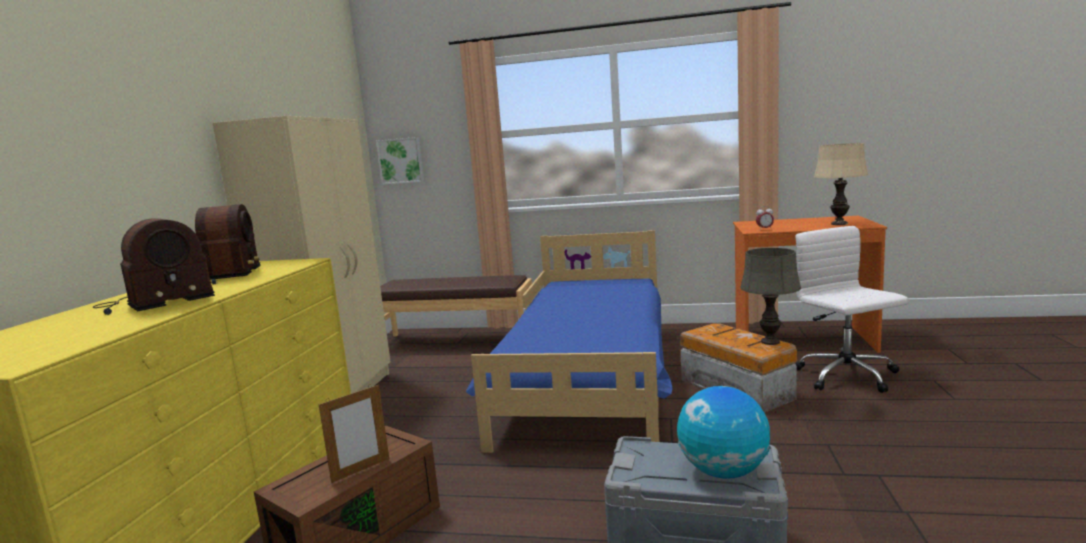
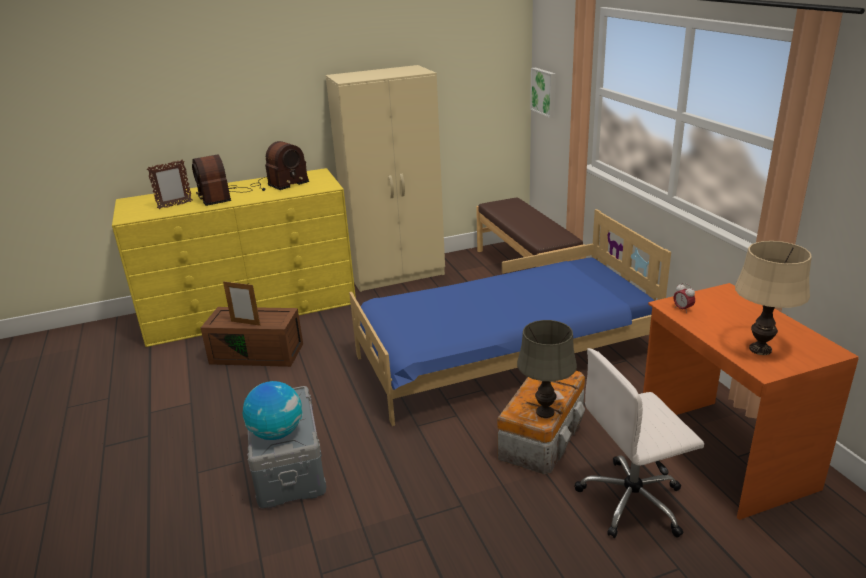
camera: 60 degrees right, 15 degrees up
radio [93,218,215,315] -> radio turned 45 degrees clockwise [192,154,252,206]
white office chair [795,226,909,393] -> white office chair turned 150 degrees counterclockwise [575,348,704,538]
none -> picture frame [147,160,192,209]

